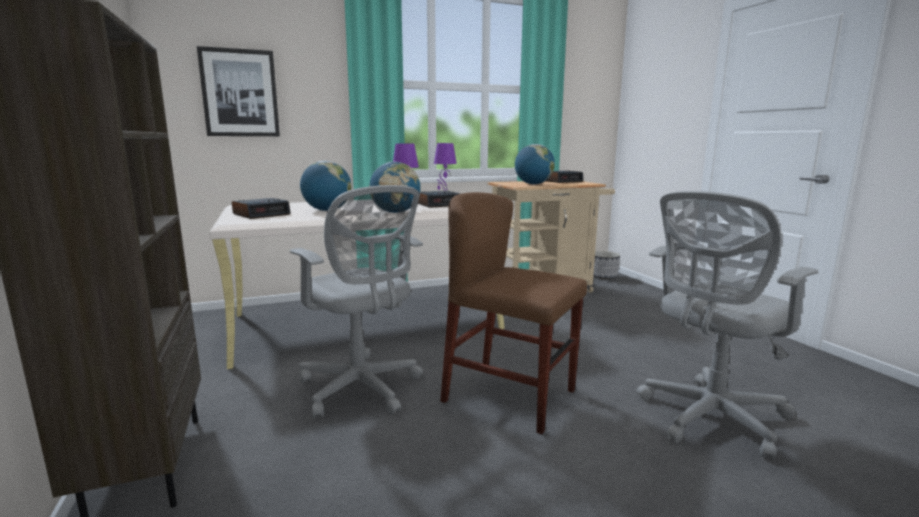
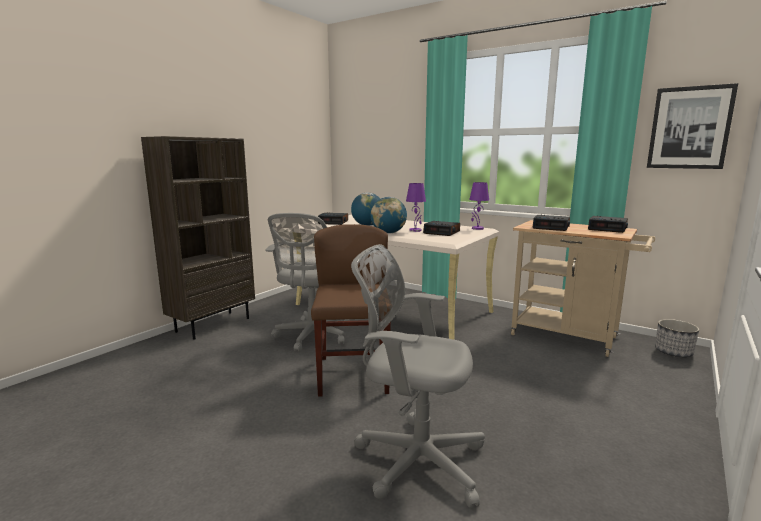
camera: 55 degrees right, 0 degrees up
picture [197,46,280,136] -> picture moved to [647,83,738,169]
globe [515,144,555,184] -> alarm clock [532,215,570,231]

